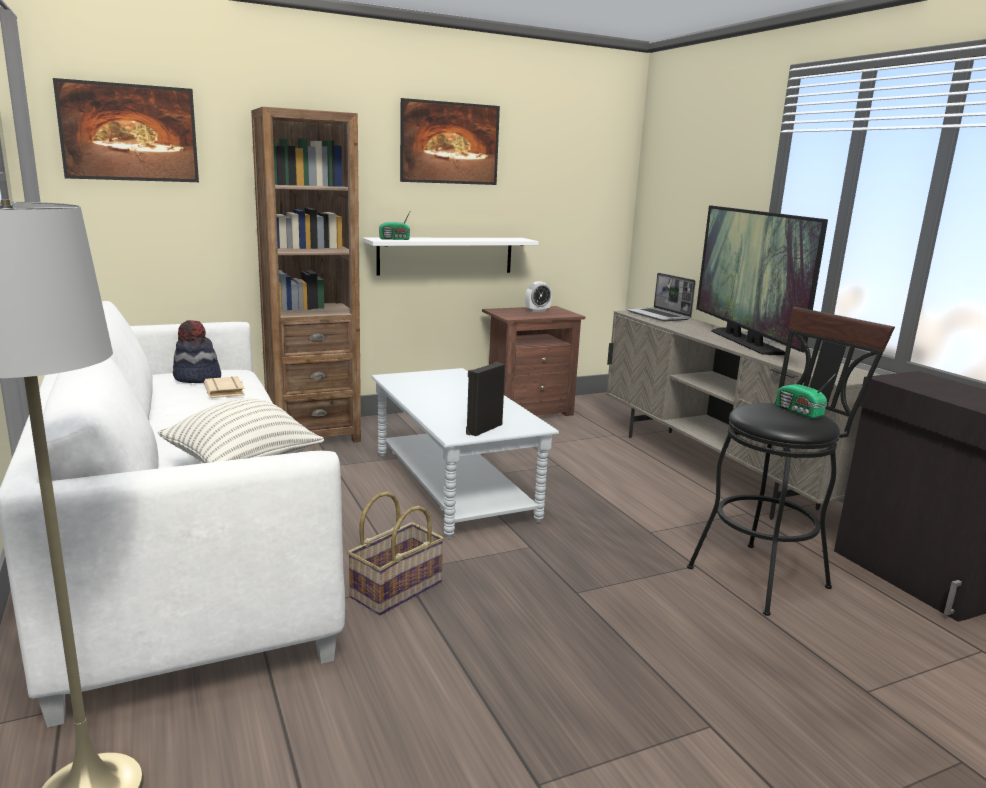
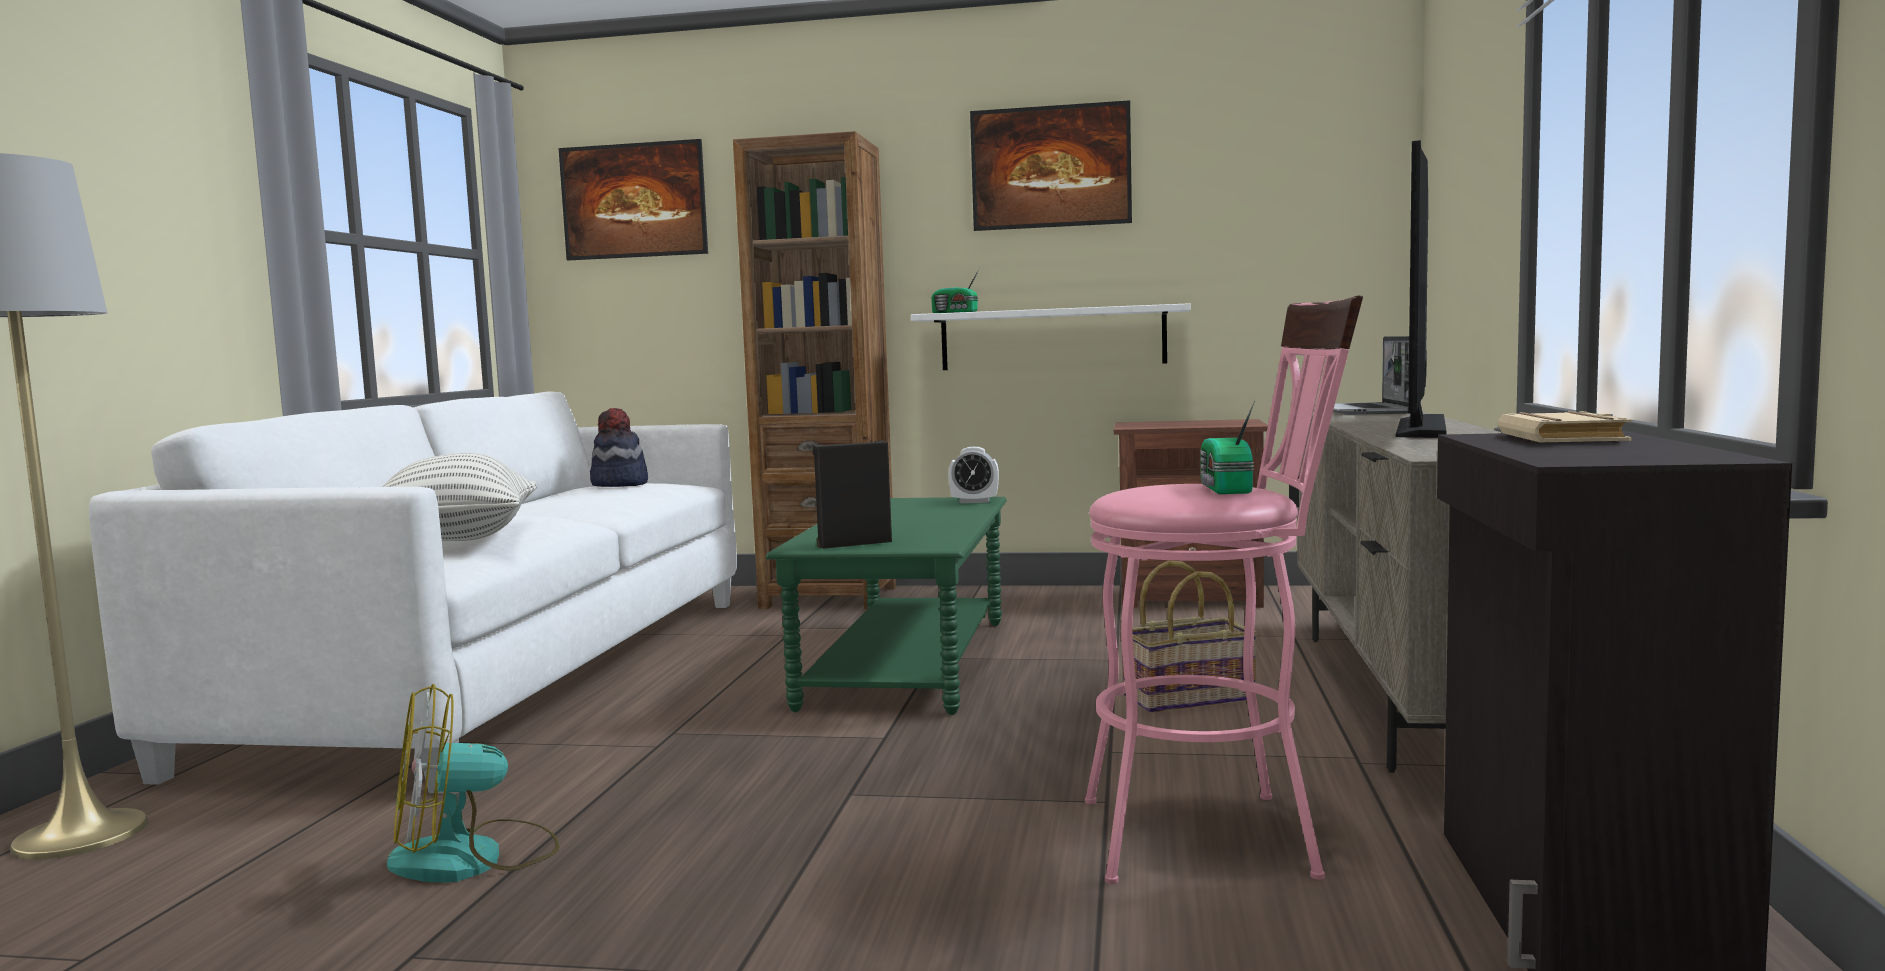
camera: 35 degrees right, 10 degrees down
beige book [204,376,245,398] -> beige book moved to [1498,411,1632,442]
basket [347,492,444,615] -> basket moved to [1123,561,1258,713]
grey coffee table [372,368,559,538] -> green coffee table [766,497,1007,715]
alarm clock [525,281,552,312] -> alarm clock moved to [948,447,999,503]
black stool [687,307,895,616] -> pink stool [1085,295,1363,884]
none -> fan [387,684,560,883]

